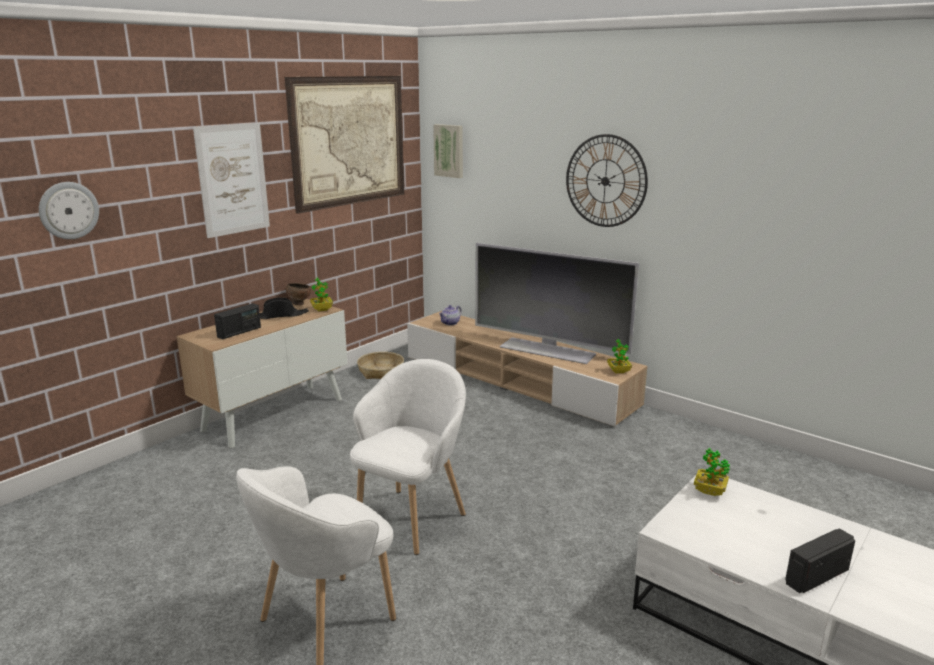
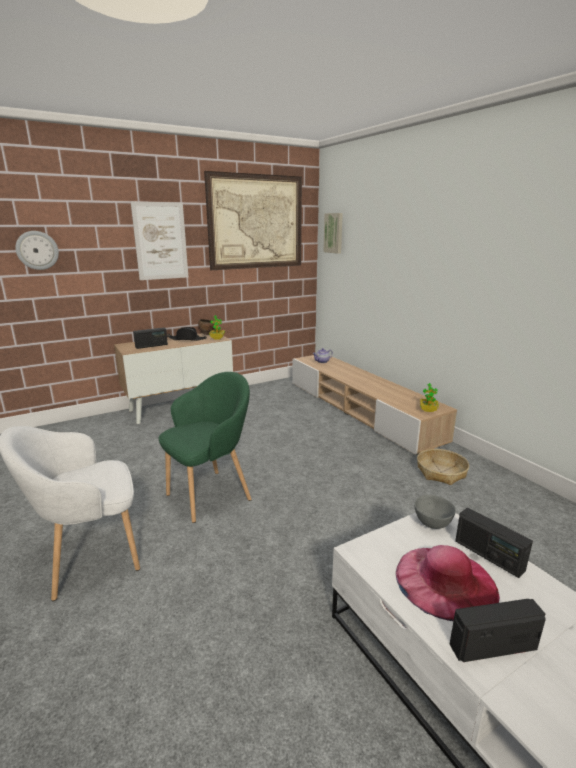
camera: 20 degrees right, 0 degrees up
white armchair [350,359,466,555] -> green armchair [159,372,252,523]
basket [357,352,404,379] -> basket moved to [417,449,469,485]
television [475,243,639,364] -> none
wall clock [566,134,648,227] -> none
potted plant [694,448,730,496] -> grey bowl [414,495,456,529]
none -> pink hat [396,545,500,621]
none -> radio [455,508,533,578]

